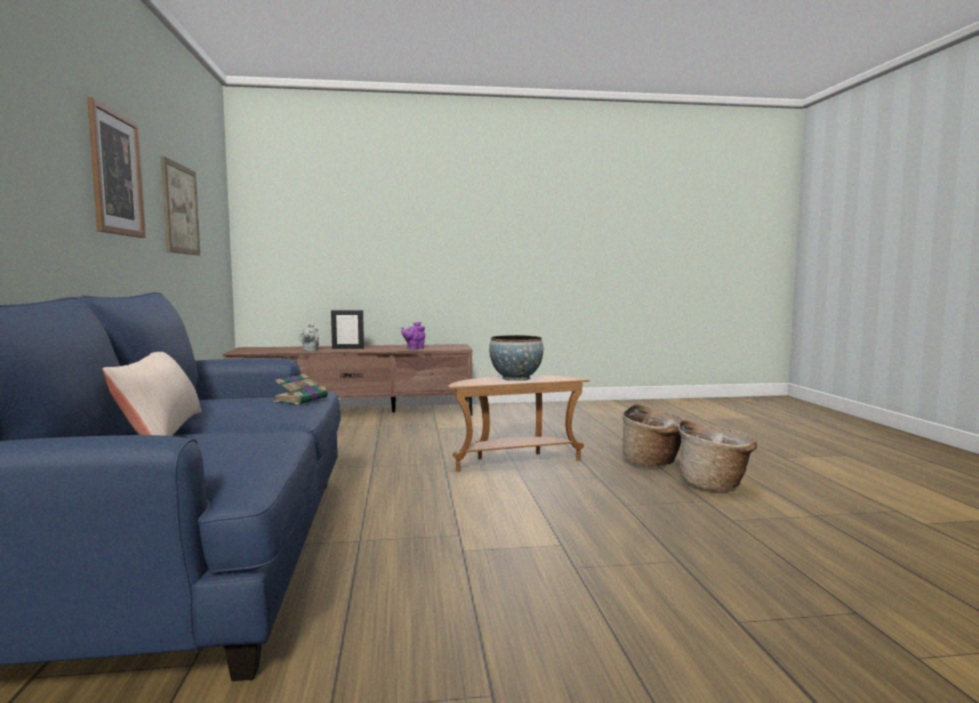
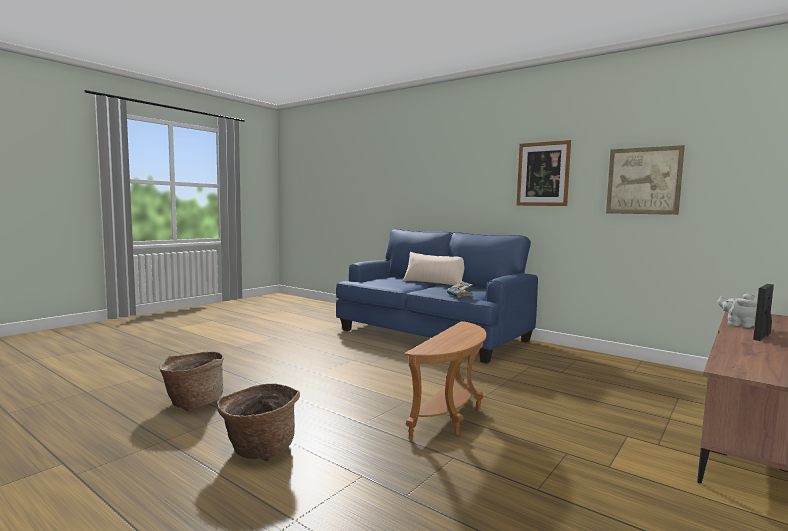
camera: 135 degrees right, 0 degrees up
purple teapot [401,322,425,350] -> none
bowl [489,335,543,381] -> none
basket [622,404,685,467] -> basket moved to [159,351,224,411]

